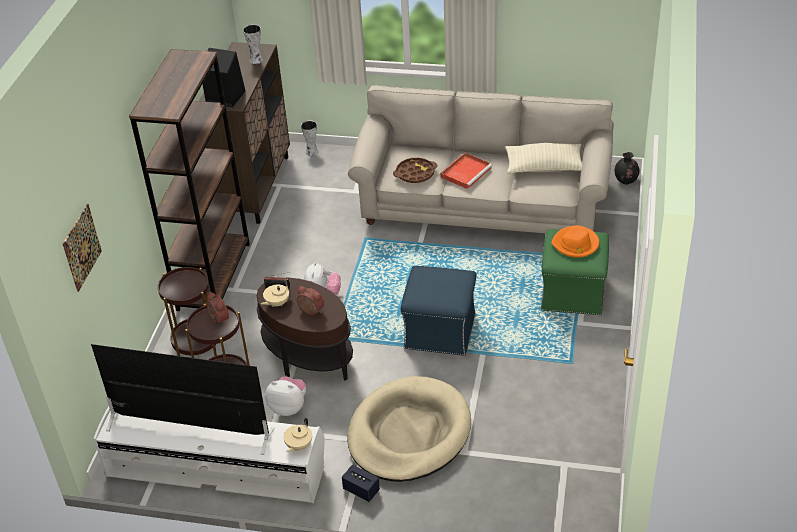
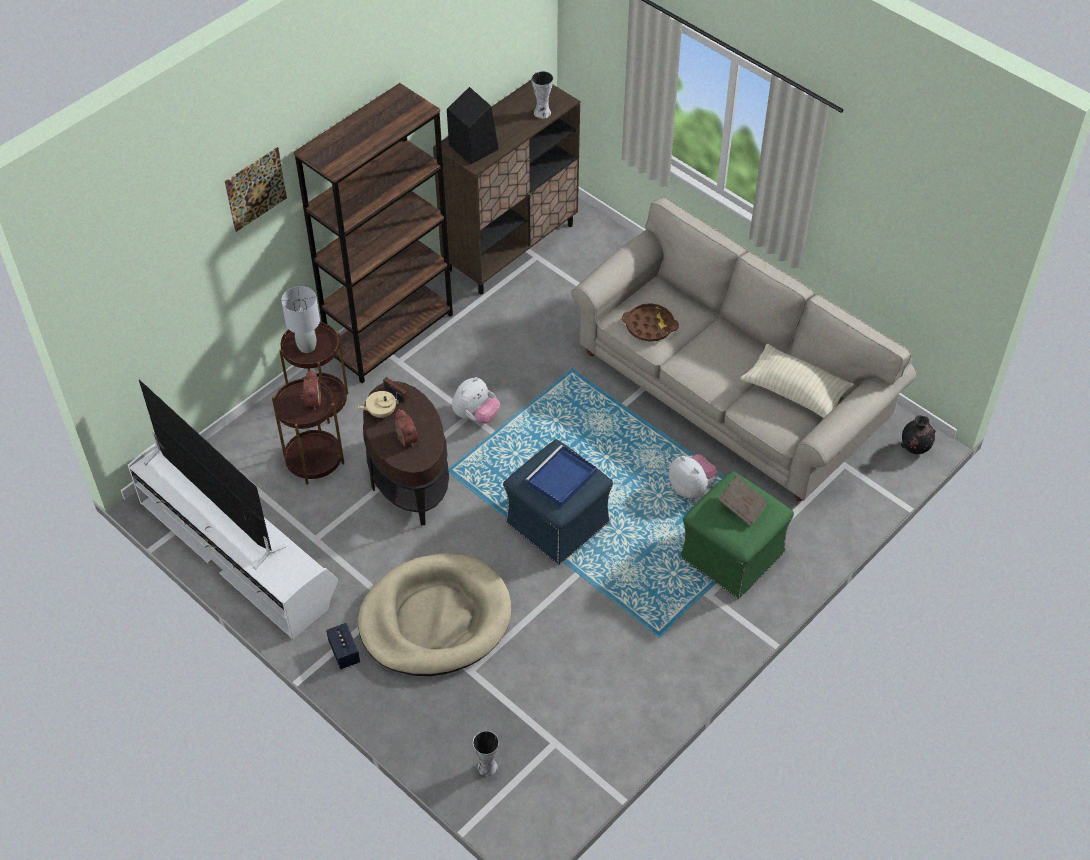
camera: 30 degrees right, 10 degrees up
picture [63,204,102,292] -> picture moved to [225,147,287,232]
plush toy [265,376,306,416] -> plush toy moved to [669,454,718,498]
beige teapot [283,418,312,452] -> none
vase [301,121,318,156] -> vase moved to [473,731,499,777]
red tray [440,153,493,189] -> none
orange hat [551,225,599,258] -> brown book [718,475,768,526]
none -> grey table lamp [281,286,320,353]
none -> blue tray [525,445,597,507]

